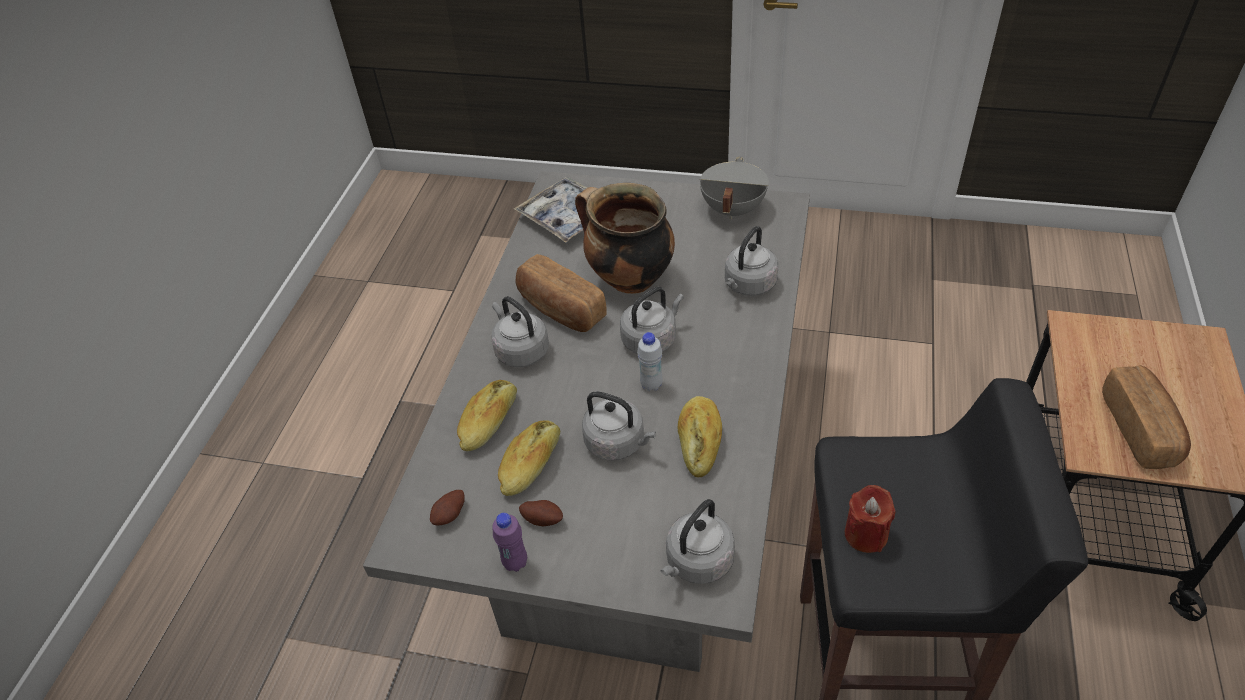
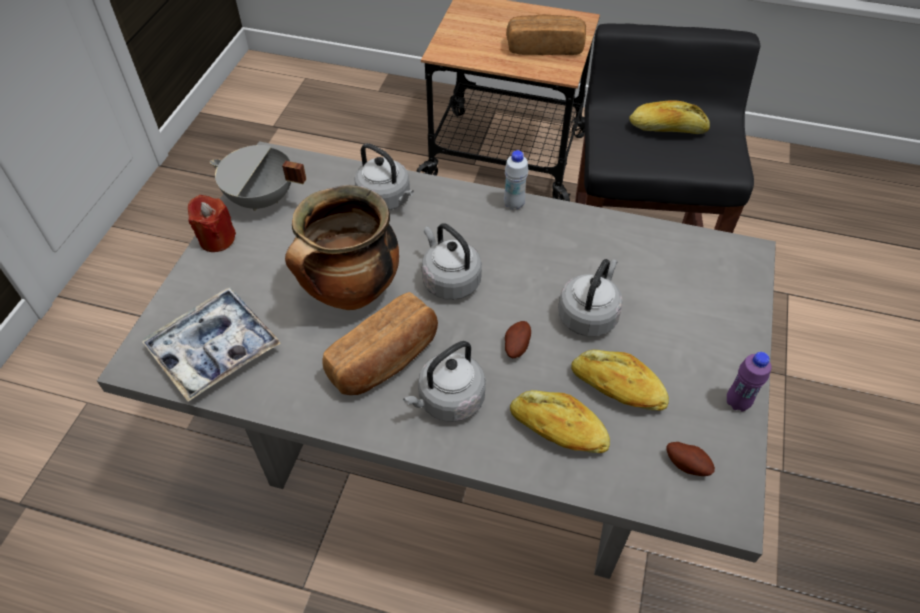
camera: 90 degrees left, 5 degrees up
potato [519,500,563,526] -> potato moved to [505,321,531,358]
white bottle [637,332,663,391] -> white bottle moved to [504,150,528,210]
grey kettle [661,499,735,584] -> none
bread [678,396,722,477] -> bread moved to [629,100,710,134]
red candle [845,485,895,553] -> red candle moved to [188,195,236,252]

